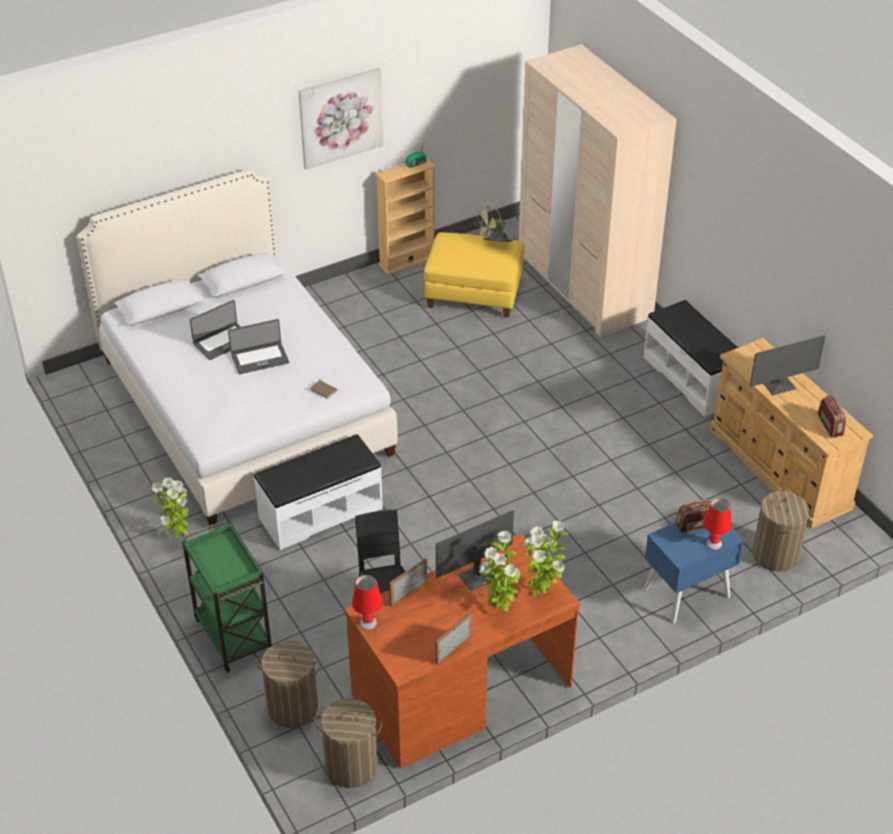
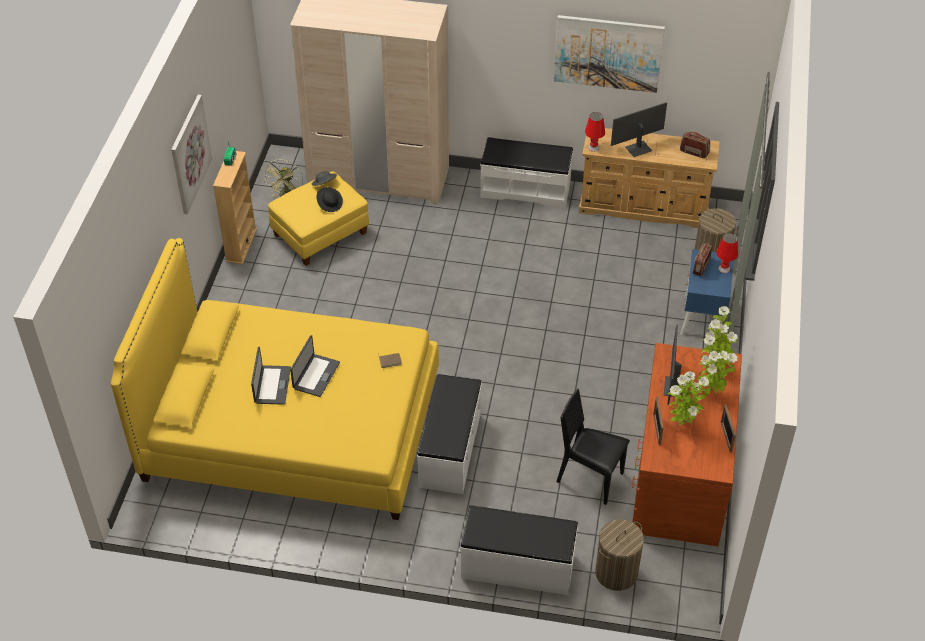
camera: 50 degrees left, 5 degrees up
white bed [77,169,398,526] -> yellow bed [111,238,439,520]
potted plant [151,477,190,538] -> potted plant moved to [667,371,710,425]
green cart [182,521,272,673] -> white bench [461,505,578,595]
laundry basket [315,698,382,788] -> none
red table lamp [352,575,383,630] -> red table lamp moved to [585,112,605,152]
monitor [750,335,825,395] -> monitor turned 135 degrees counterclockwise [611,102,667,157]
none -> black hat [316,187,343,212]
none -> picture [554,15,665,93]

